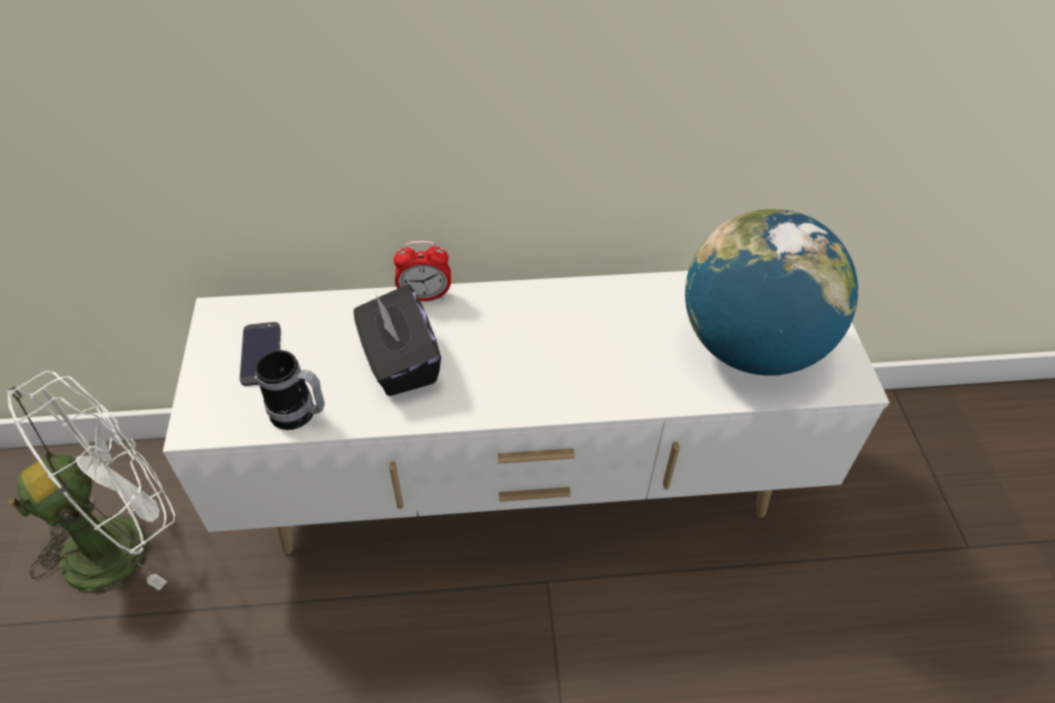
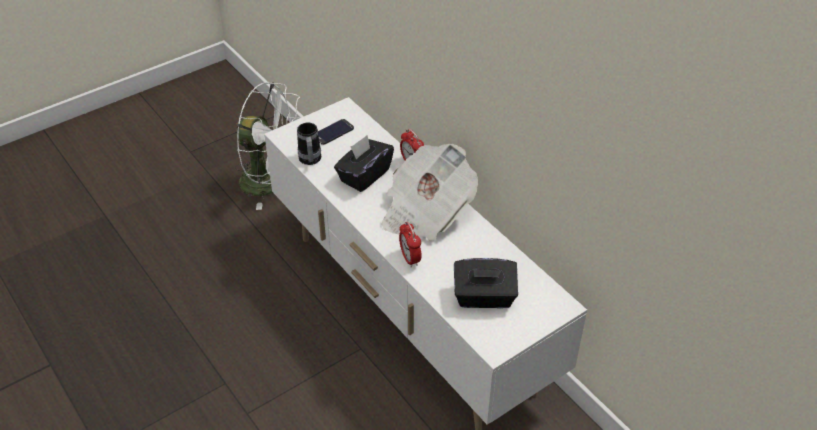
camera: 60 degrees right, 5 degrees down
globe [685,209,858,376] -> black tissue box [454,258,518,308]
none -> newspaper [382,144,478,241]
none -> alarm clock [399,221,422,268]

